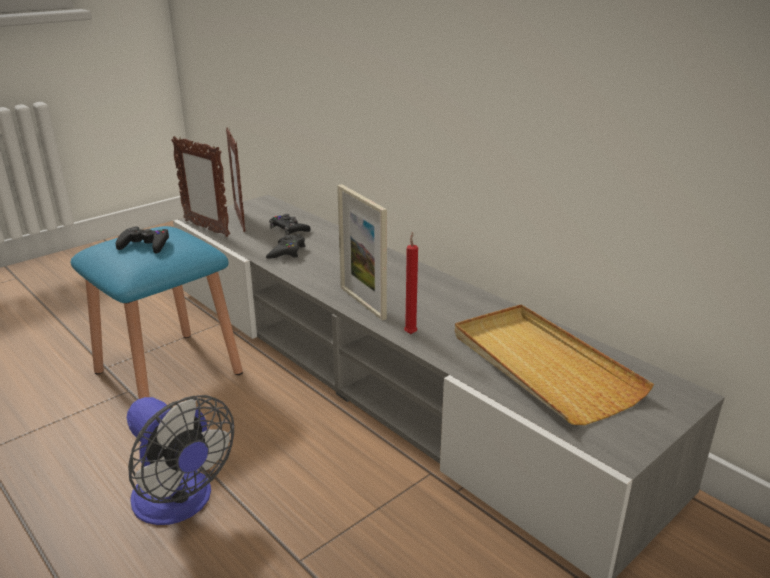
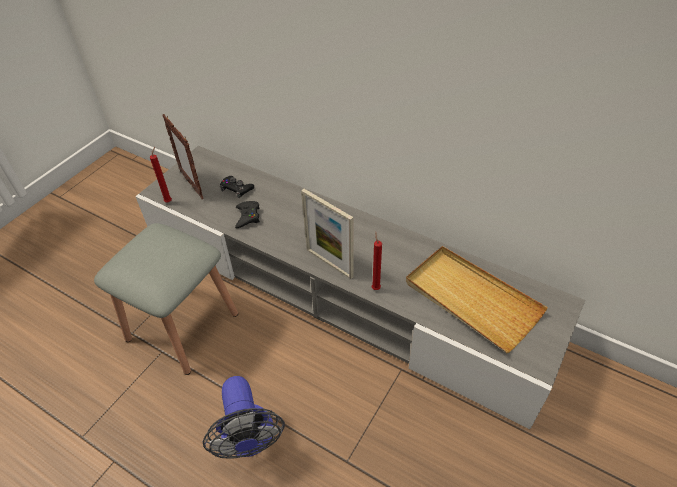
camera: 15 degrees left, 20 degrees up
blue stool [71,226,243,399] -> grey stool [94,223,238,375]
black game controller [116,226,169,253] -> none
fan [127,395,234,525] -> fan turned 45 degrees clockwise [203,376,285,459]
picture frame [171,136,230,237] -> red candle [150,147,172,202]

